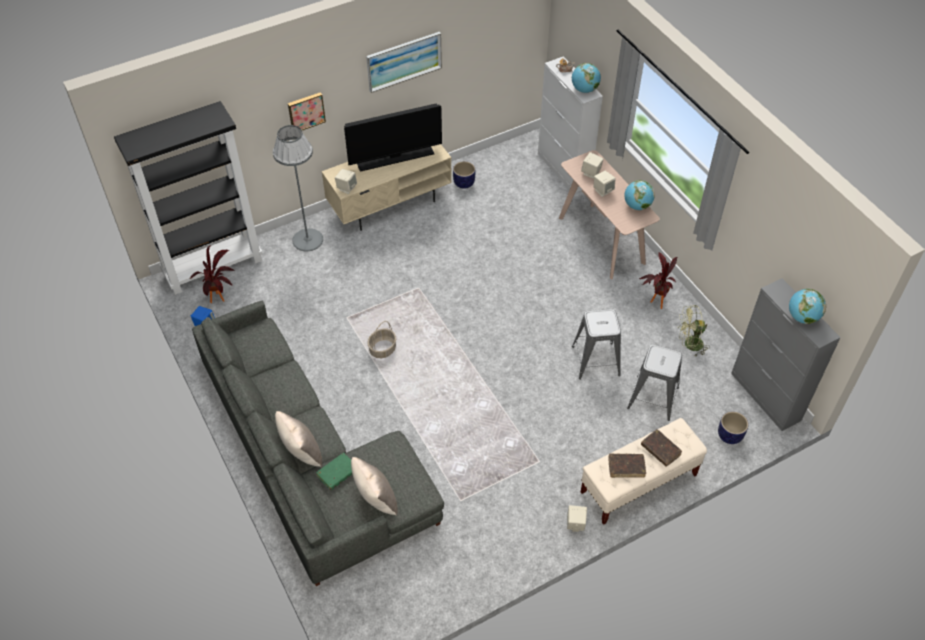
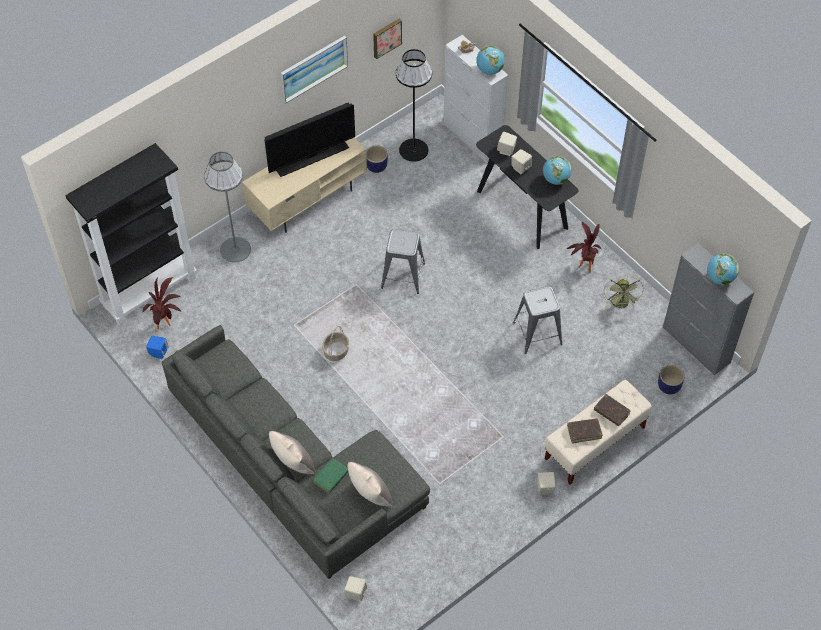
camera: 10 degrees left, 5 degrees up
picture [288,92,326,131] -> picture moved to [373,19,402,59]
beige speaker [335,169,357,194] -> beige speaker moved to [344,576,367,601]
beige console table [559,150,660,279] -> black console table [476,125,578,249]
grey stool [627,345,682,421] -> grey stool moved to [381,229,425,294]
green fan [678,305,710,356] -> green fan turned 75 degrees counterclockwise [604,276,644,309]
none -> black floor lamp [396,49,432,162]

